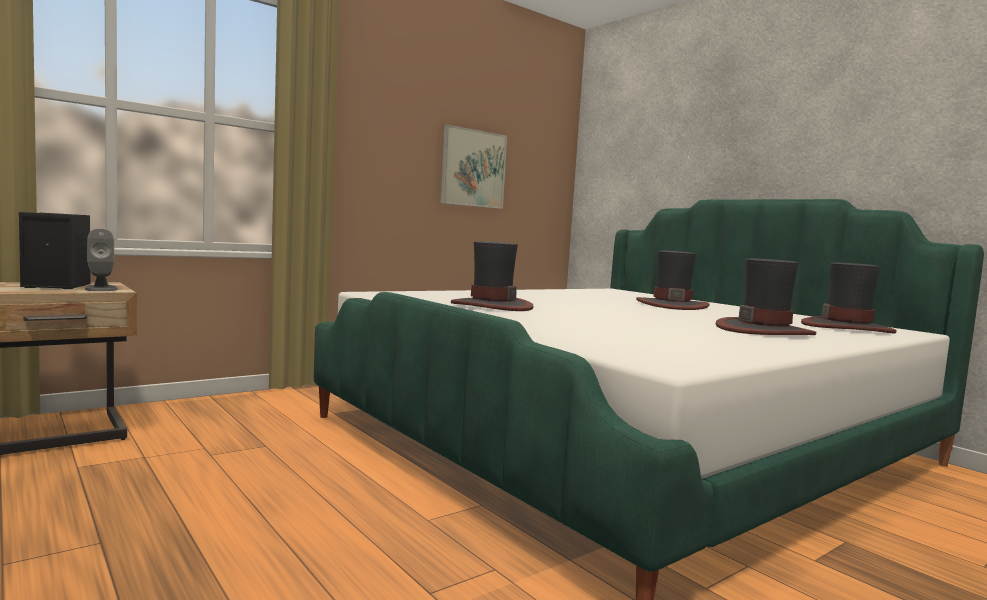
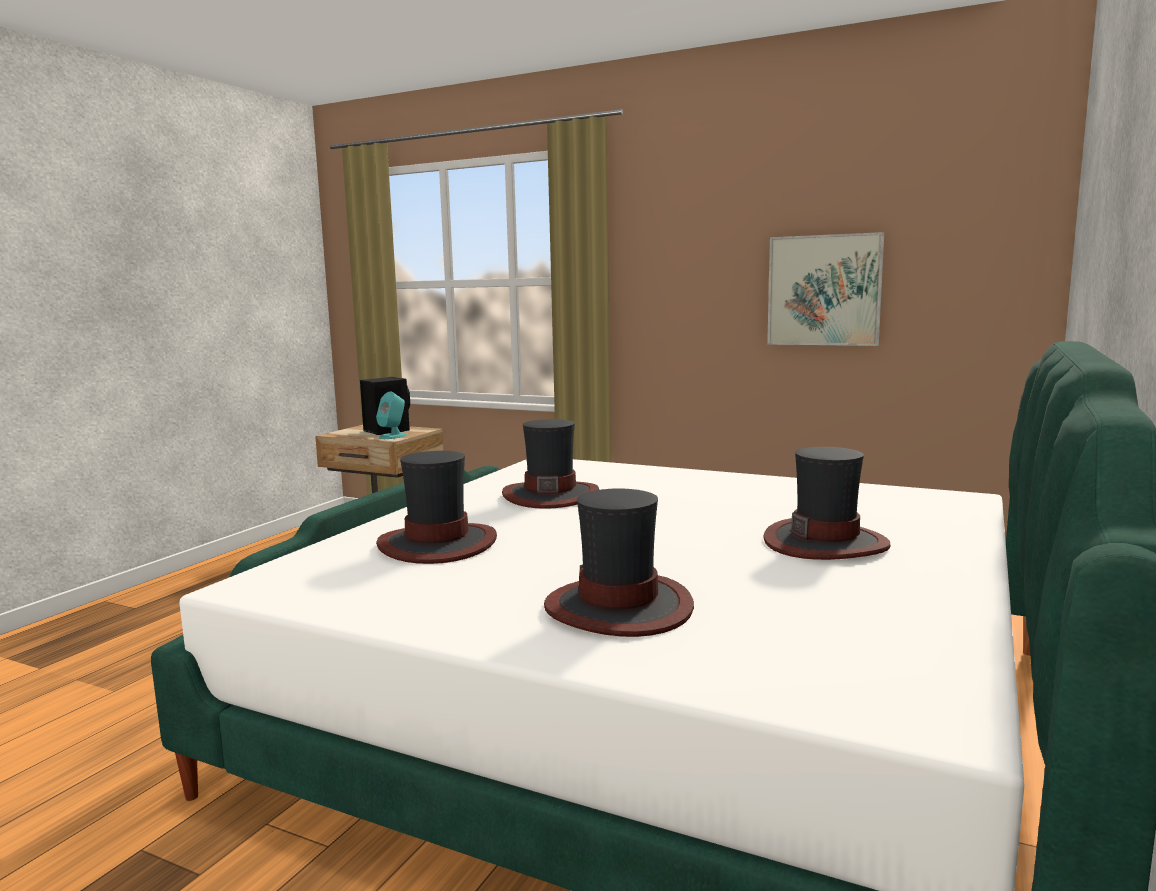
camera: 65 degrees right, 5 degrees up
grey speaker [85,229,117,291] -> turquoise speaker [376,392,407,439]
hat [801,263,897,334] -> hat moved to [376,451,497,564]

